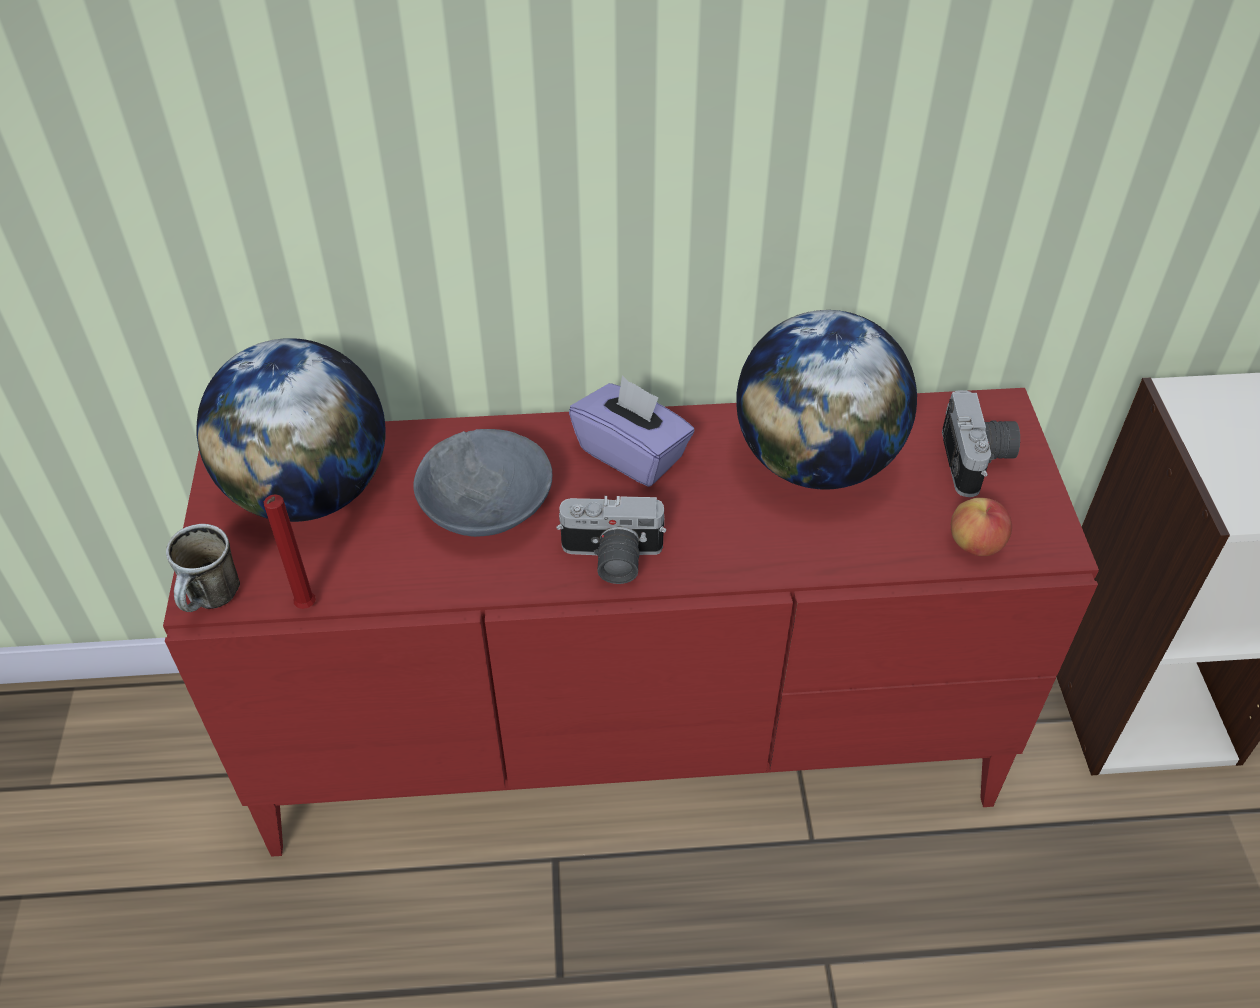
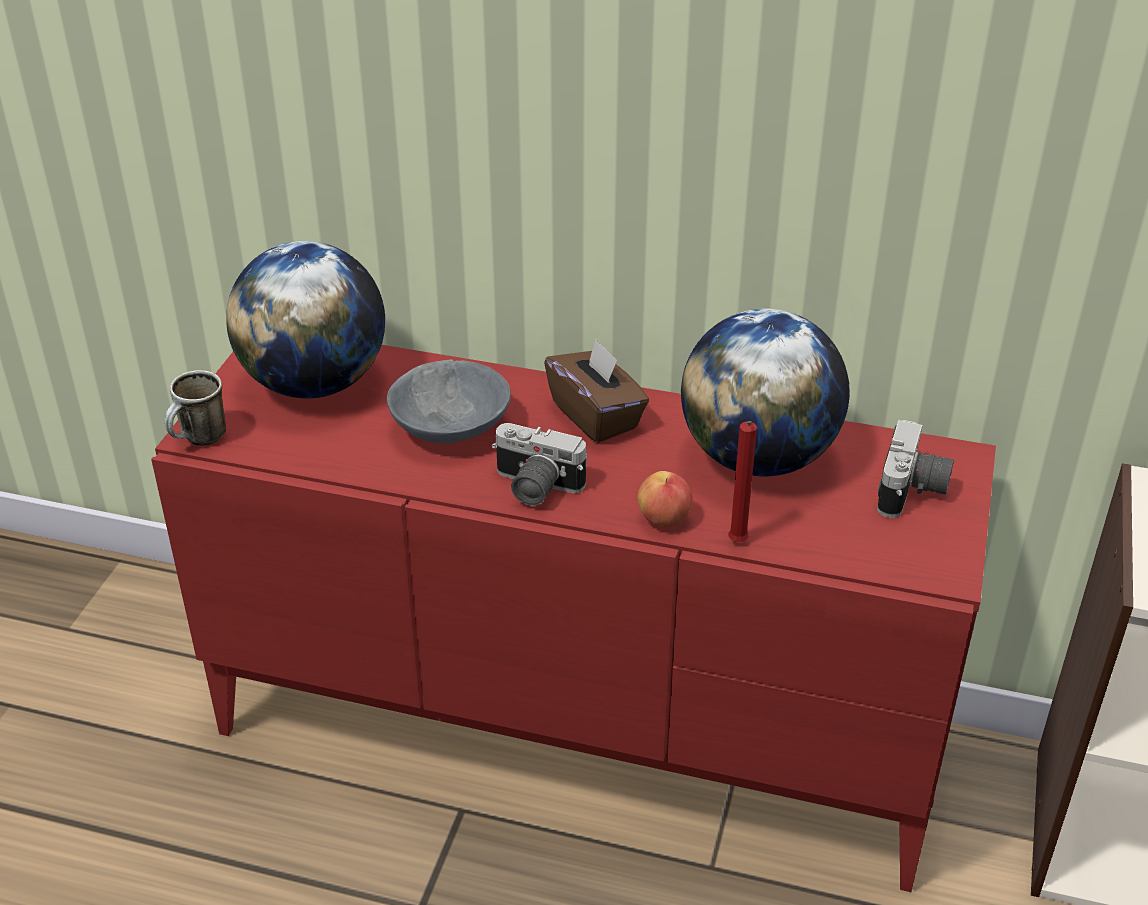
camera: 20 degrees right, 10 degrees down
red candle [264,494,316,609] -> red candle moved to [728,421,757,542]
purple tissue box [569,376,694,487] -> brown tissue box [544,339,649,443]
apple [951,498,1012,556] -> apple moved to [637,471,693,527]

